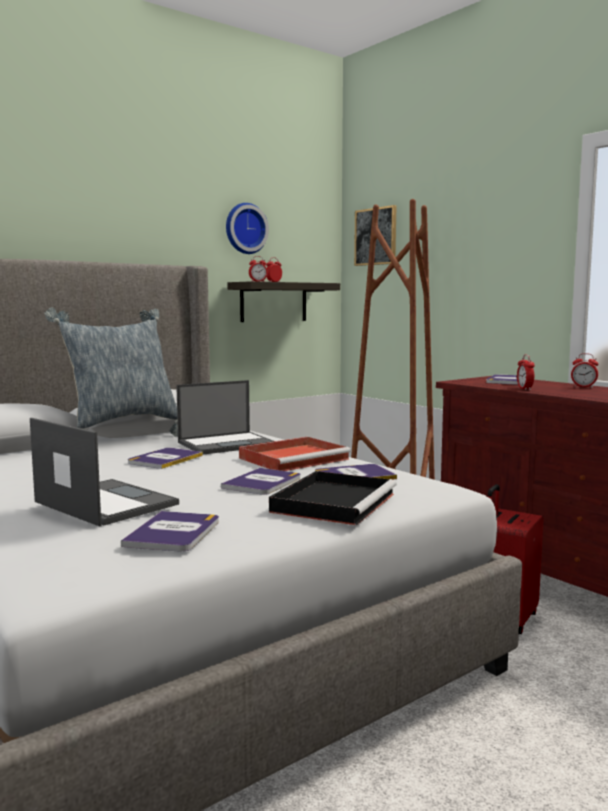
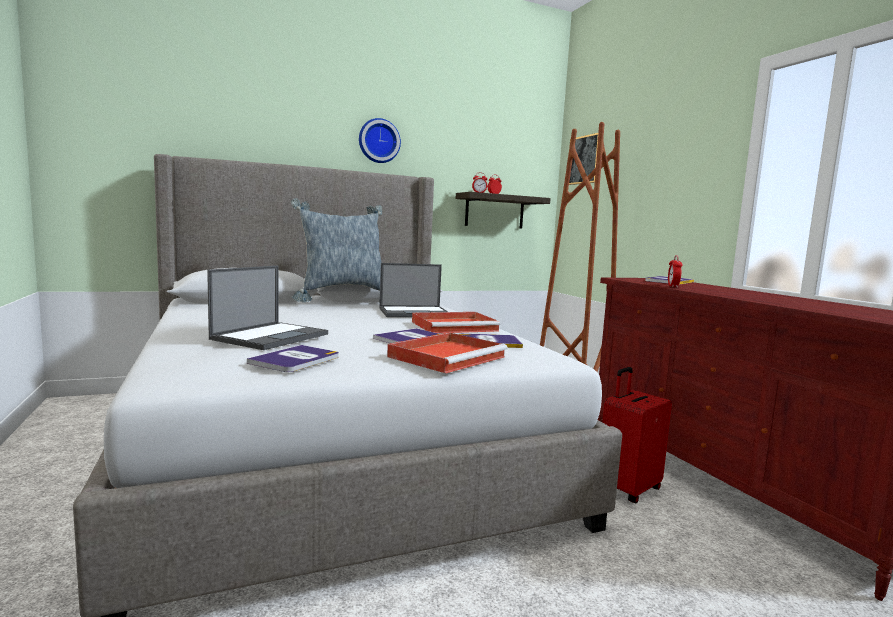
camera: 15 degrees right, 0 degrees up
laptop [30,418,179,526] -> laptop turned 60 degrees clockwise [207,265,328,350]
book [128,448,203,469] -> none
wall clock [226,203,269,254] -> wall clock moved to [359,118,401,163]
black tray [269,471,397,525] -> red tray [387,332,508,373]
alarm clock [571,353,598,388] -> none

